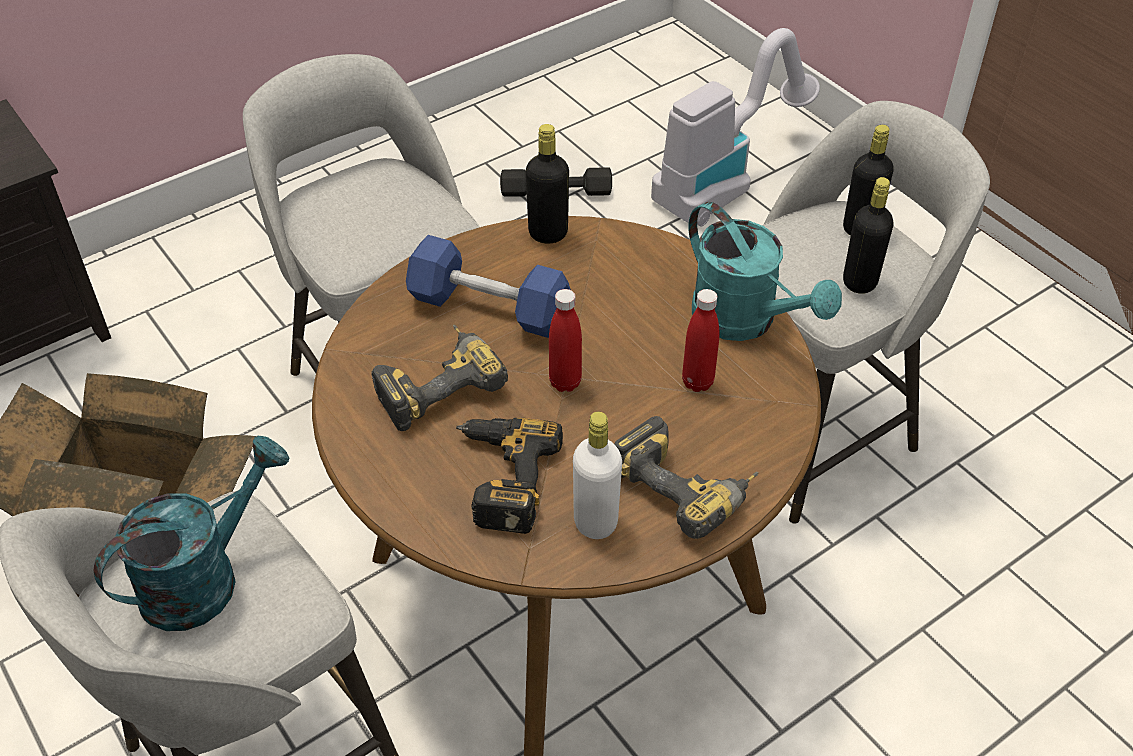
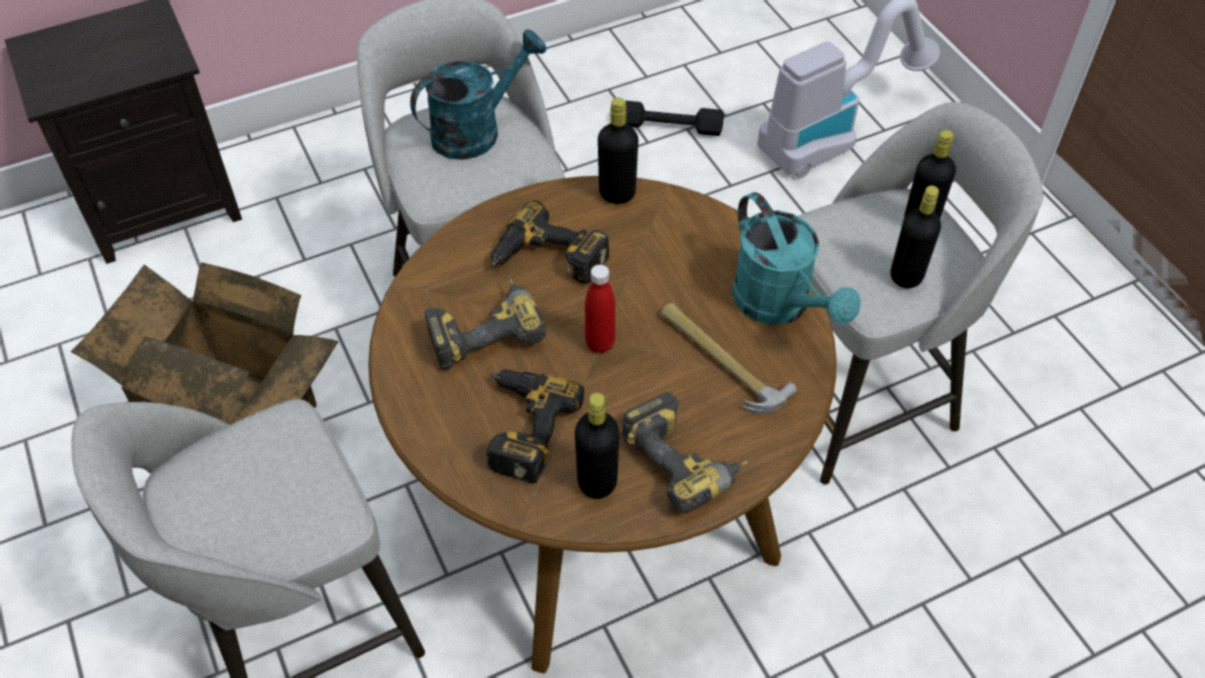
camera: 10 degrees right, 5 degrees up
turquoise watering can [94,436,290,631] -> turquoise watering can moved to [410,29,547,160]
blue dumbbell [406,235,571,338] -> power drill [491,200,610,284]
white bottle [573,411,622,539] -> black bottle [575,392,619,499]
red bottle [682,289,719,392] -> hammer [661,303,797,414]

